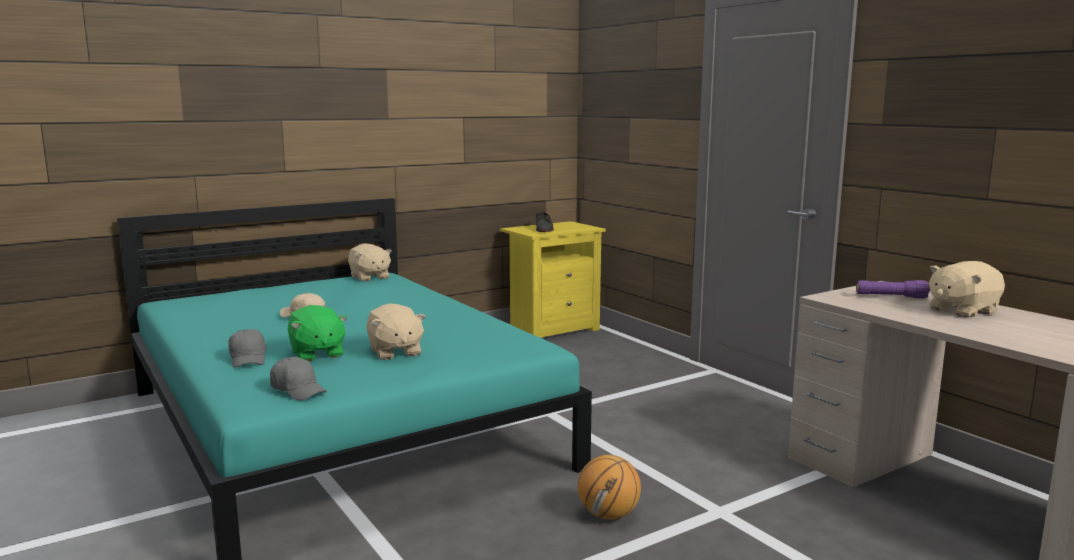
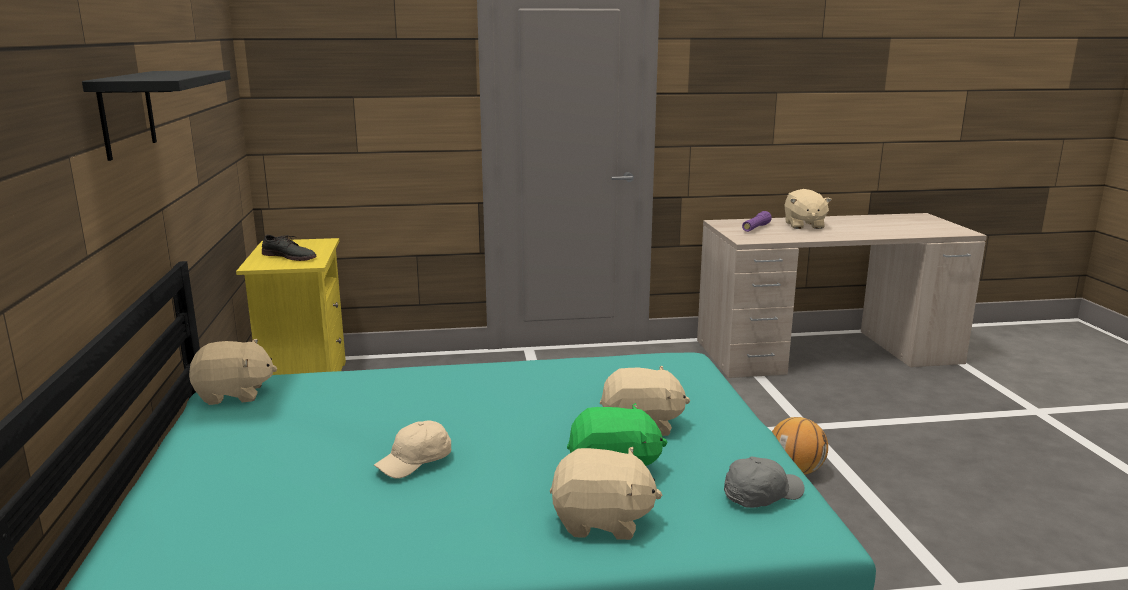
camera: 65 degrees left, 5 degrees up
grey cap [229,329,267,368] -> beige plush toy [550,447,662,540]
none -> black shelf [82,70,231,161]

